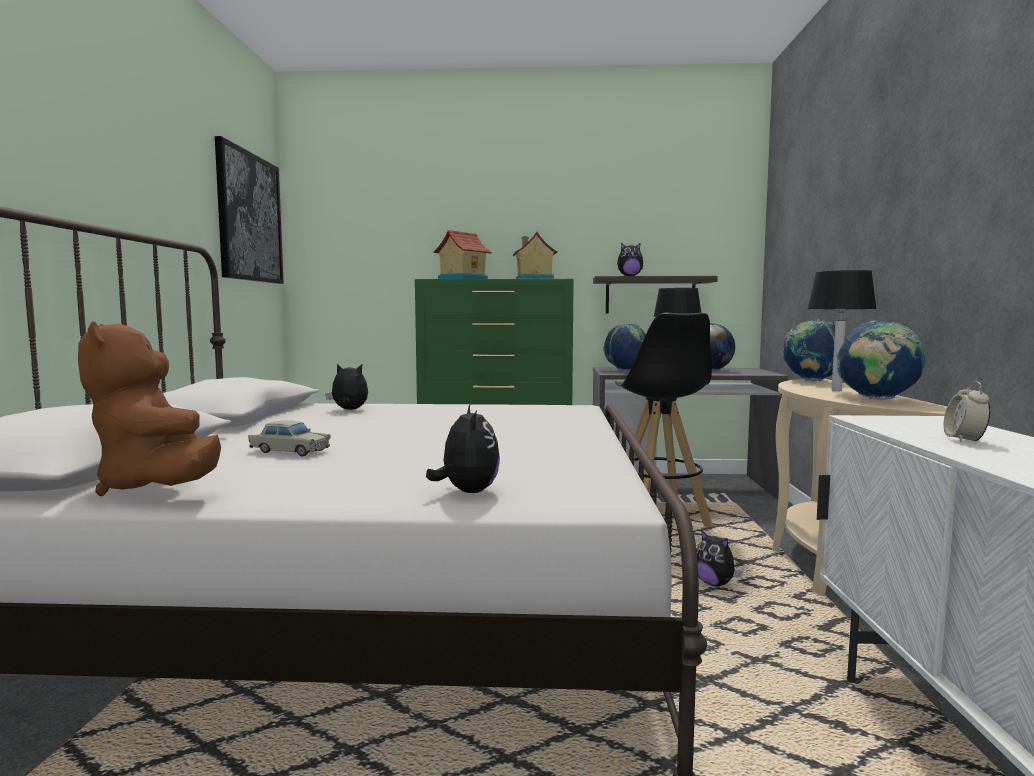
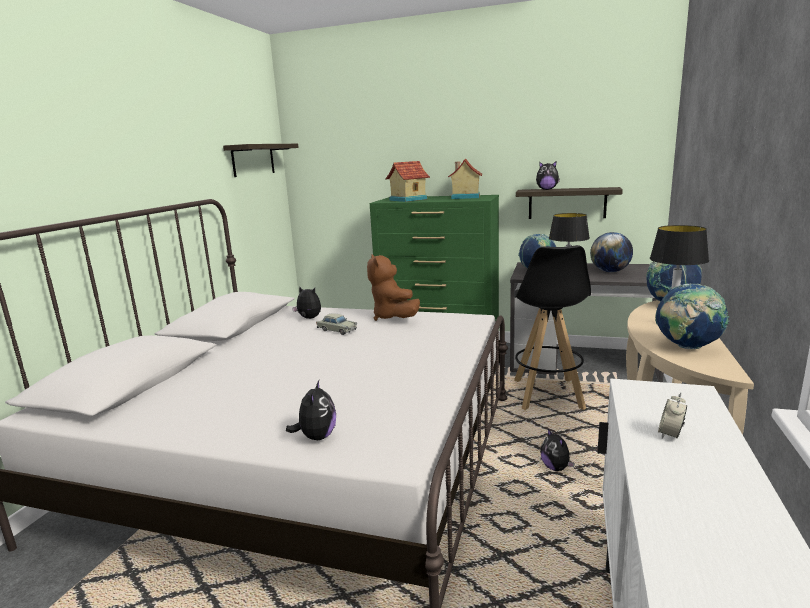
camera: 15 degrees right, 10 degrees up
brown plush toy [78,321,221,496] -> brown plush toy moved to [367,254,420,321]
picture [215,136,284,284] -> shelf [223,144,299,177]
beige toy car [248,420,331,456] -> beige toy car moved to [316,314,357,335]

